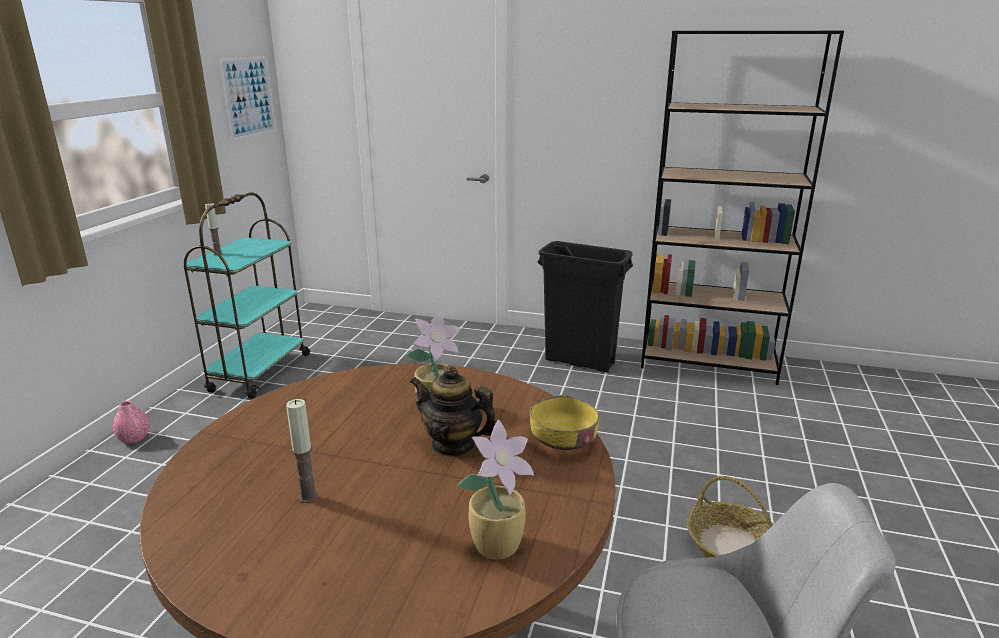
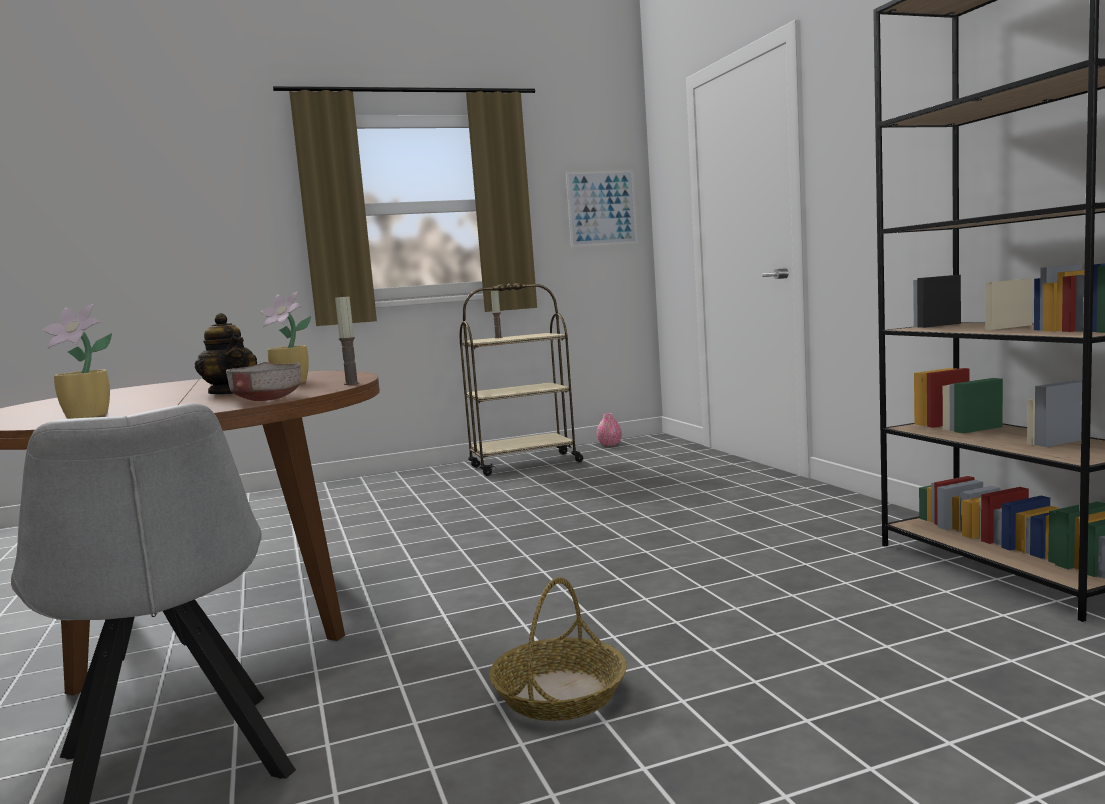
camera: 55 degrees right, 15 degrees down
pink vase [113,401,150,443] -> pink vase moved to [597,413,622,446]
turquoise cart [183,192,310,399] -> beige cart [460,283,583,476]
candle [286,399,318,503] -> candle moved to [335,294,360,385]
teapot [410,366,496,457] -> teapot turned 150 degrees clockwise [195,313,257,394]
yellow bowl [530,395,600,450] -> grey bowl [226,362,302,401]
black trash can [538,241,633,372] -> none

